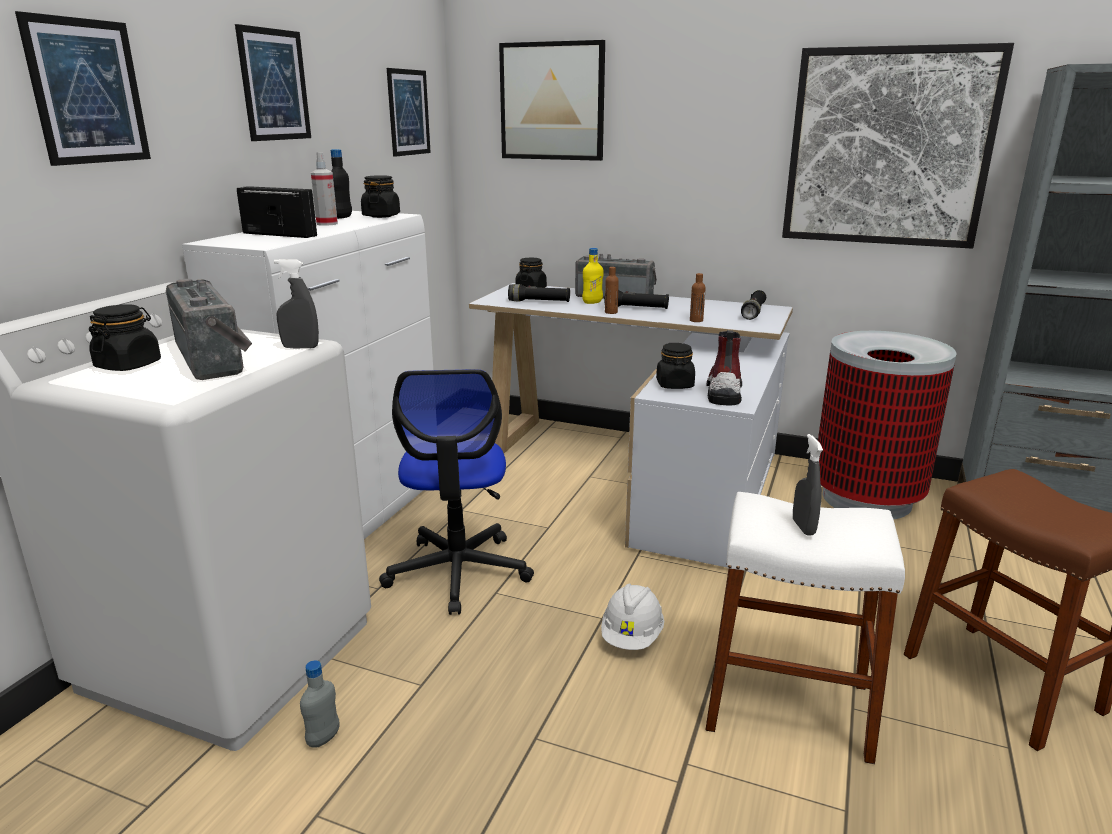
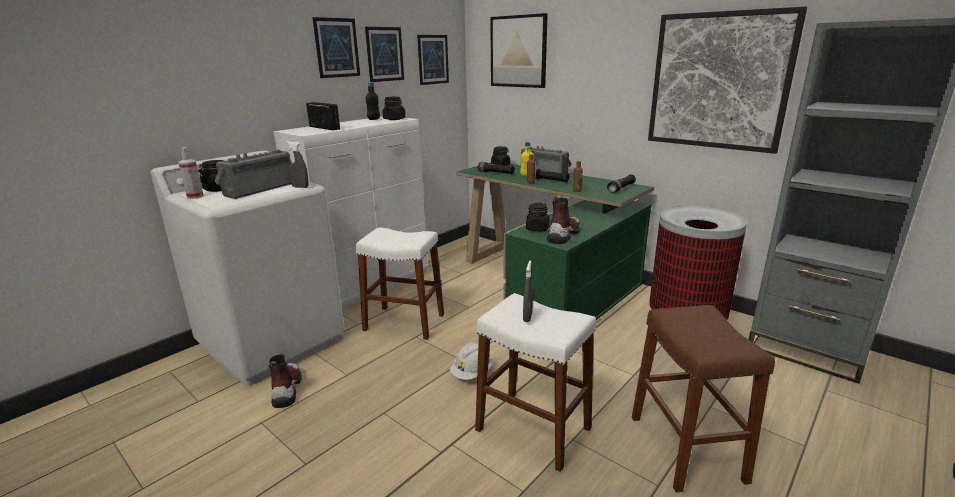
camera: 20 degrees right, 0 degrees up
picture [15,11,151,166] -> picture moved to [365,27,404,82]
radio [166,279,252,380] -> radio turned 135 degrees counterclockwise [215,149,291,199]
grey bottle [300,660,339,748] -> boot [268,354,302,408]
spray bottle [311,152,338,226] -> spray bottle moved to [178,147,204,199]
office chair [379,369,534,615] -> white stool [356,227,444,340]
white desk [469,283,793,567] -> green desk [456,162,654,320]

